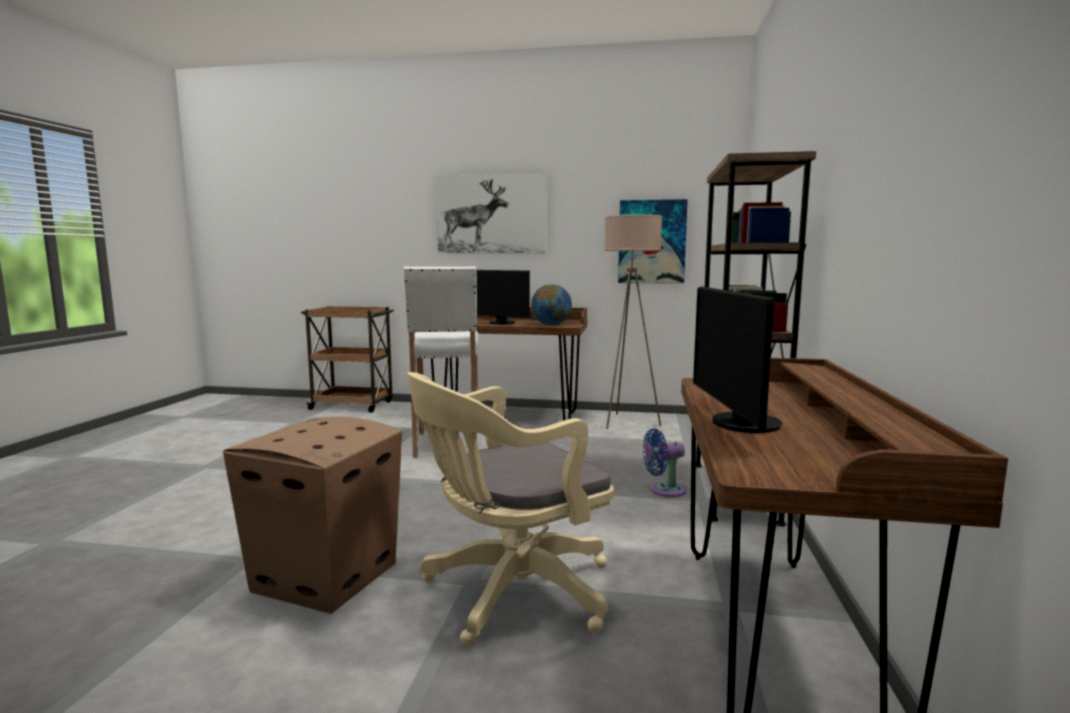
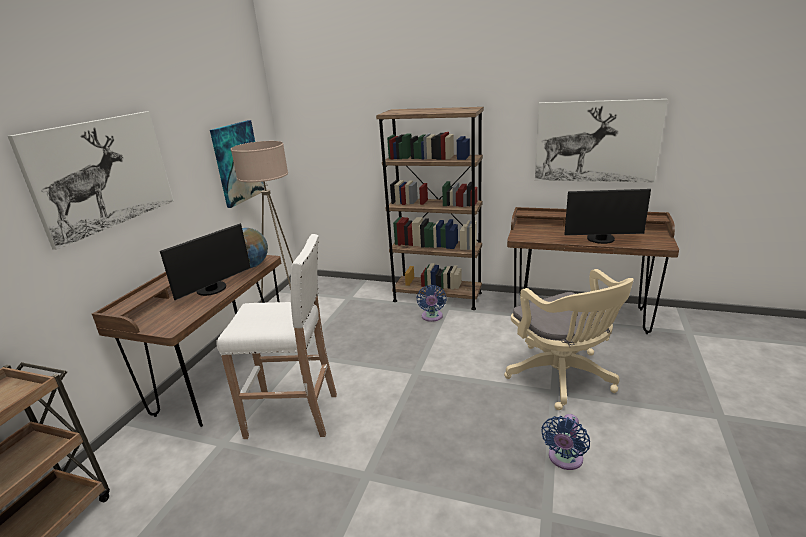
camera: 80 degrees left, 15 degrees up
cardboard box [223,417,402,614] -> blue fan [541,414,590,470]
none -> picture [535,99,668,182]

